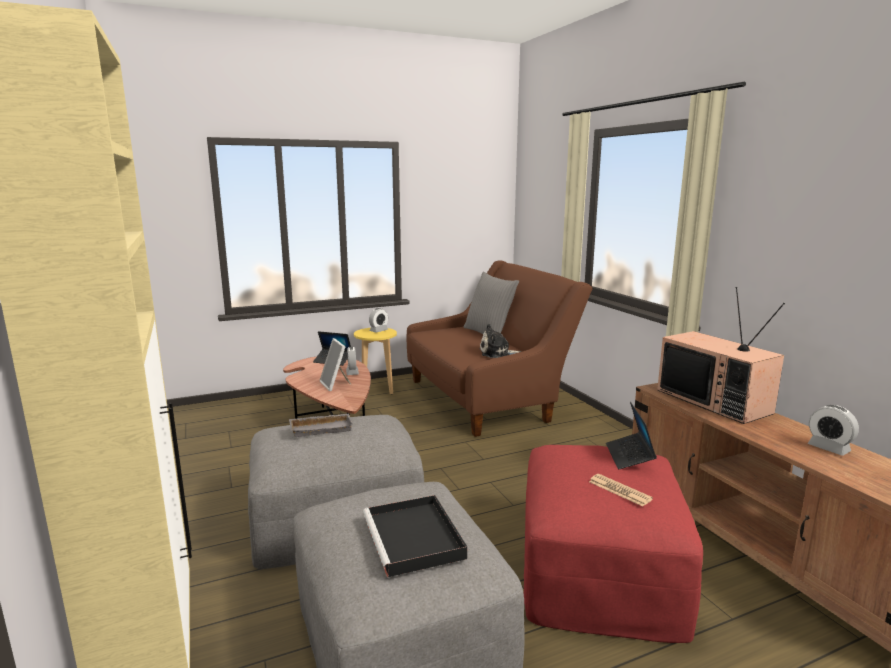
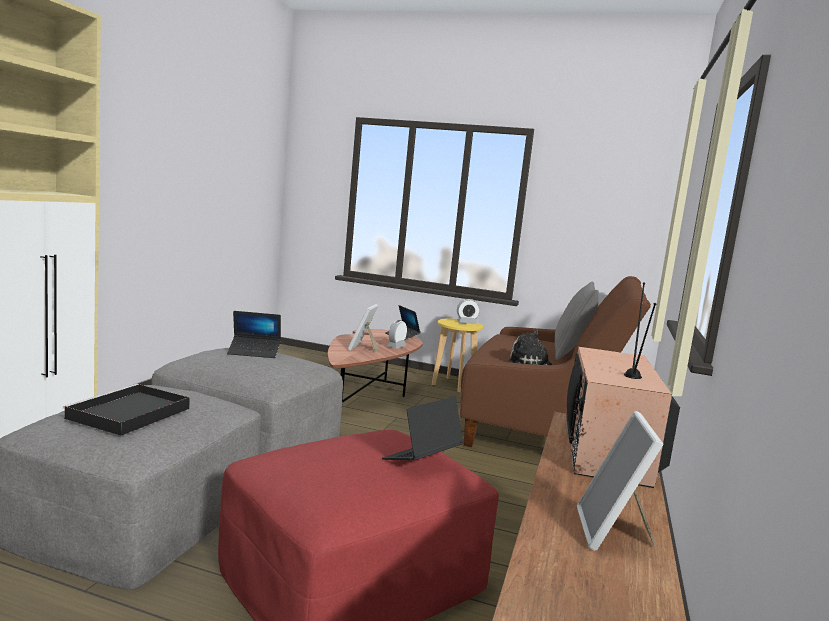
camera: 40 degrees right, 5 degrees down
grey tray [289,414,353,437] -> laptop [227,311,281,358]
newspaper [589,474,653,506] -> none
alarm clock [808,405,859,456] -> picture frame [577,411,664,551]

